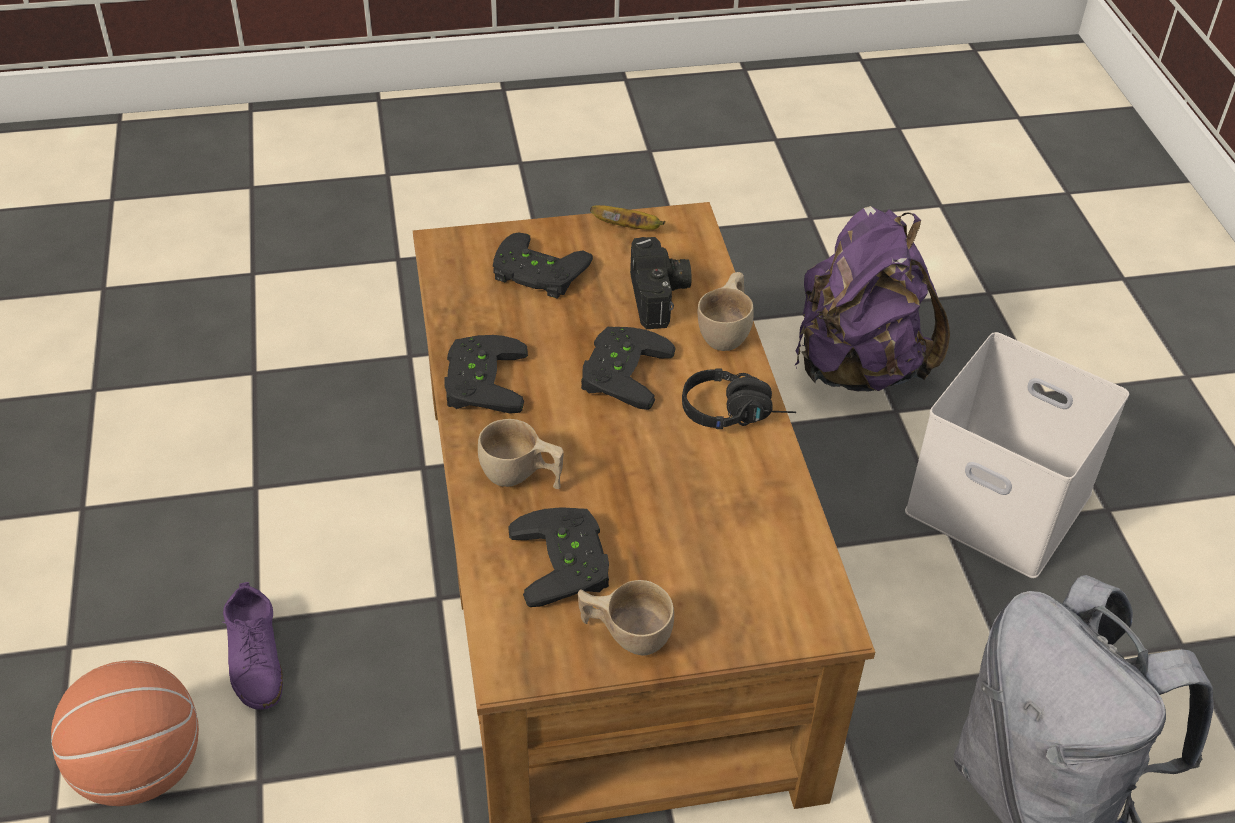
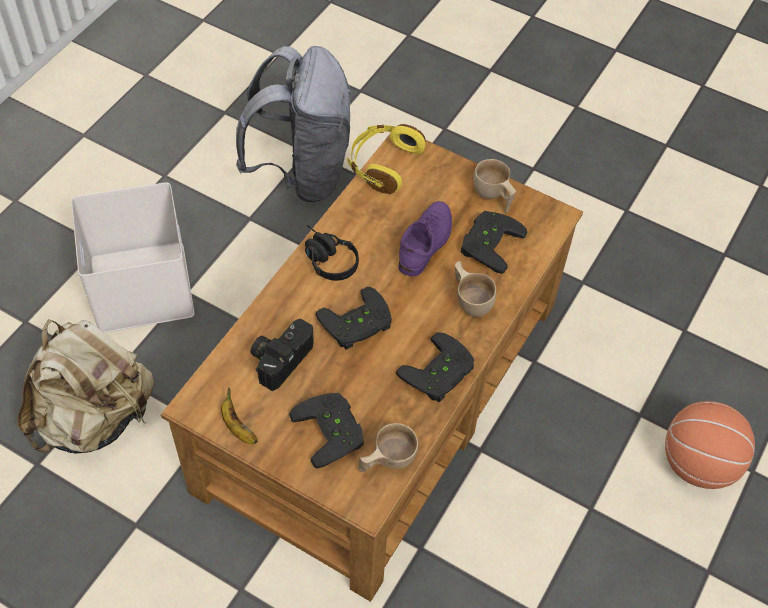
camera: 140 degrees left, 10 degrees up
purple shoe [223,582,283,710] -> purple shoe moved to [398,201,452,276]
beige cup [698,272,754,351] -> beige cup moved to [358,423,418,472]
purple backpack [795,206,950,392] -> beige backpack [17,319,154,454]
none -> yellow headphones [347,124,425,194]

